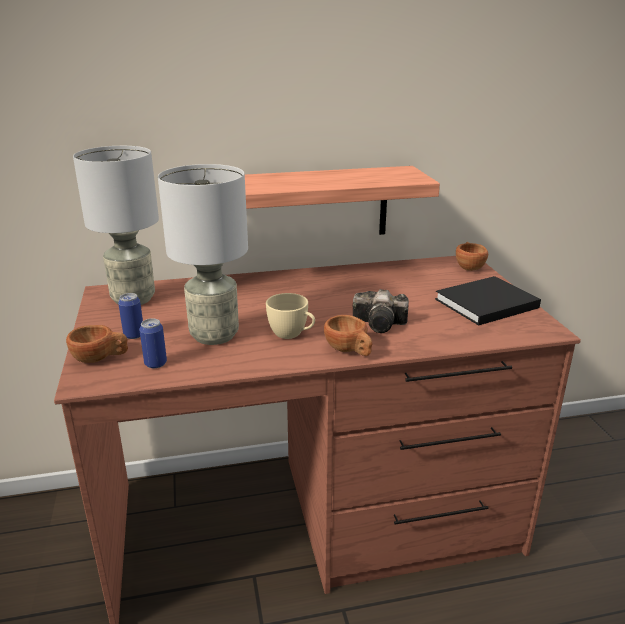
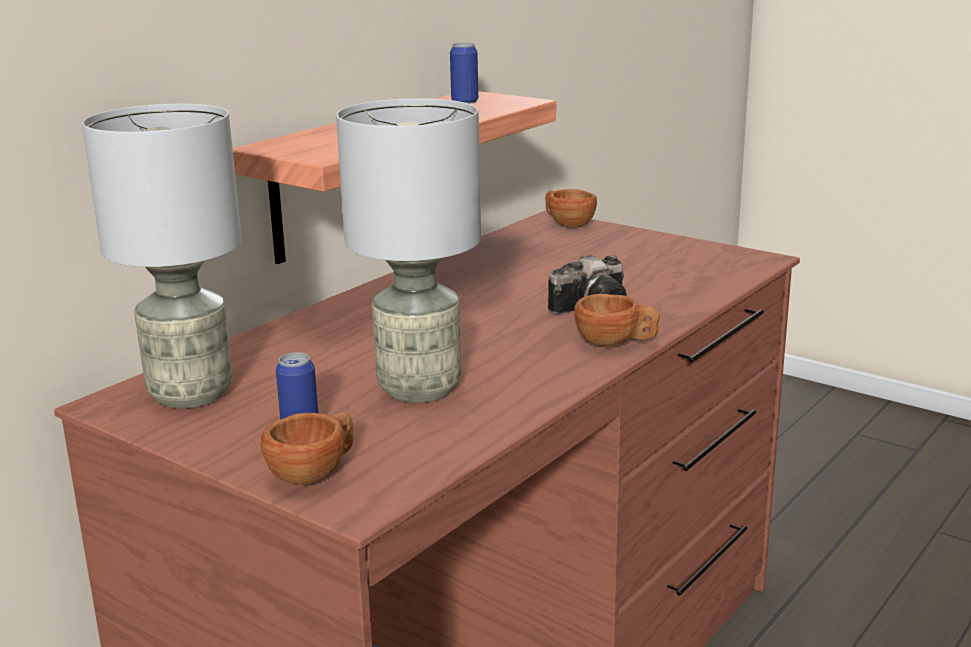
camera: 40 degrees left, 5 degrees down
can [139,318,167,368] -> can moved to [450,42,478,104]
beige cup [266,293,315,339] -> none
black book [435,276,541,325] -> none

